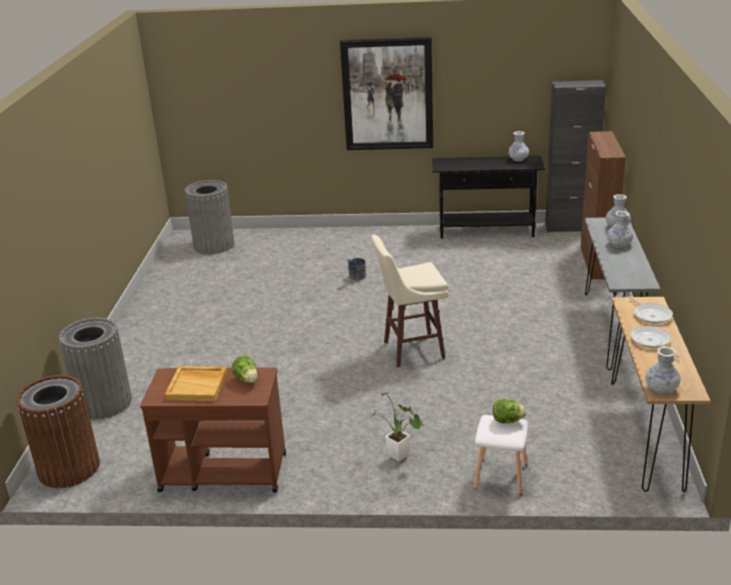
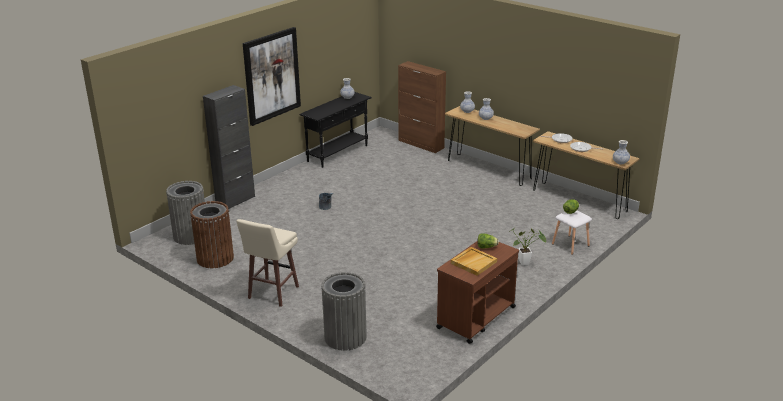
camera: 55 degrees left, 0 degrees up
brown trash can [16,375,100,488] -> brown trash can moved to [190,201,234,268]
beige stool [371,235,449,367] -> beige stool moved to [236,219,299,307]
black cabinet [545,80,606,233] -> black cabinet moved to [203,85,255,209]
grey console table [584,217,660,370] -> brown console table [445,106,540,186]

